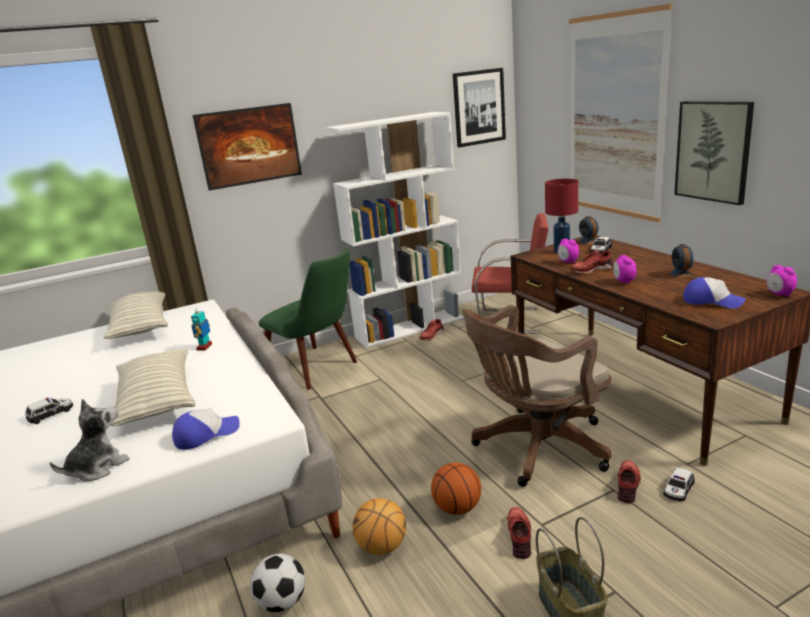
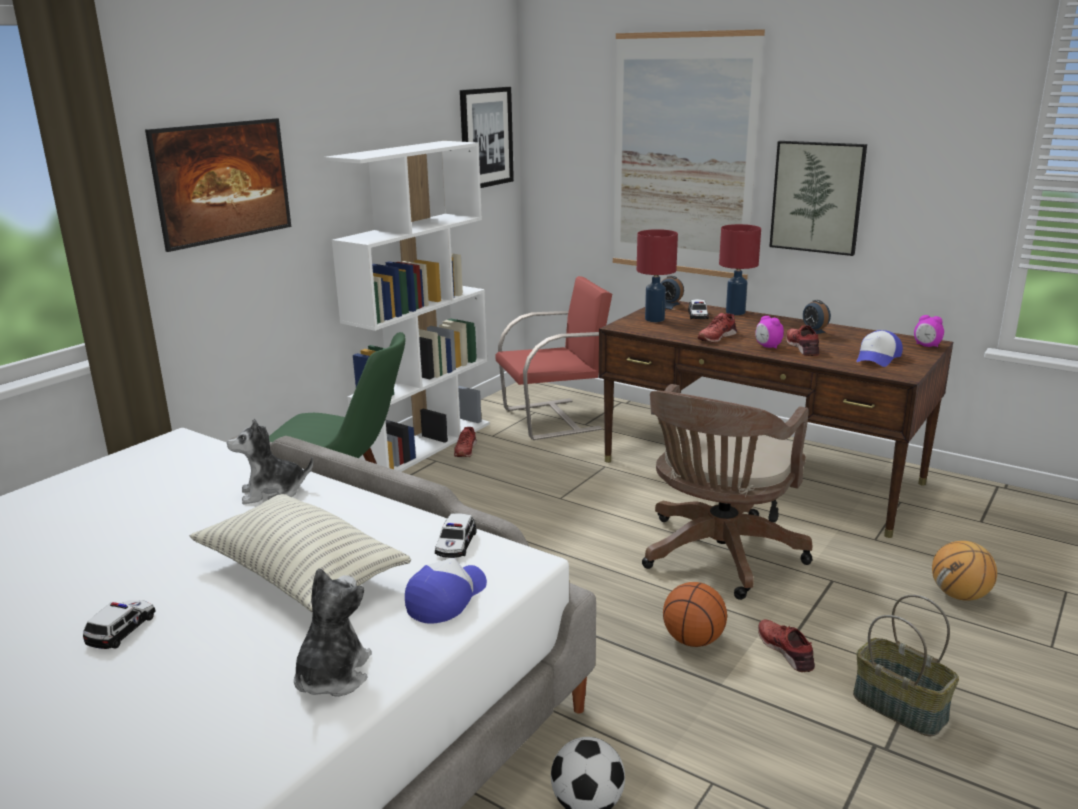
camera: 30 degrees left, 0 degrees up
pillow [104,291,168,339] -> none
toy robot [191,307,212,351] -> plush toy [227,419,313,504]
basketball [353,498,406,555] -> basketball moved to [932,541,997,601]
alarm clock [557,238,579,263] -> none
red shoe [617,460,641,503] -> red shoe moved to [786,325,819,356]
toy car [663,467,694,501] -> toy car moved to [435,513,477,558]
cap [683,277,746,309] -> cap turned 120 degrees clockwise [856,330,903,367]
none -> red table lamp [719,224,761,315]

